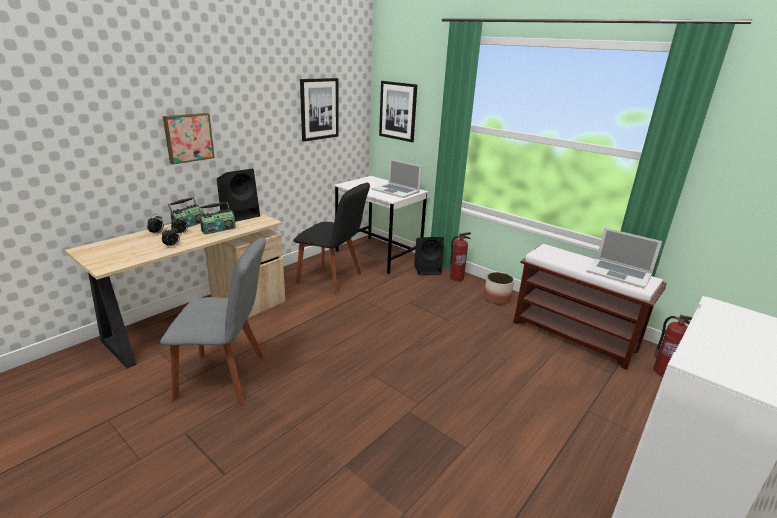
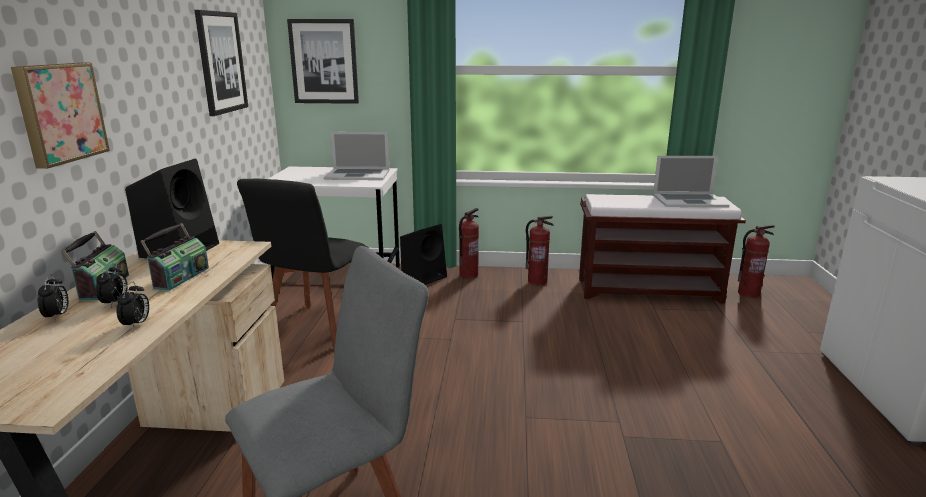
camera: 35 degrees left, 5 degrees down
black chair [293,183,370,295] -> black chair turned 120 degrees clockwise [237,178,369,349]
planter [484,272,514,305] -> fire extinguisher [526,216,554,285]

